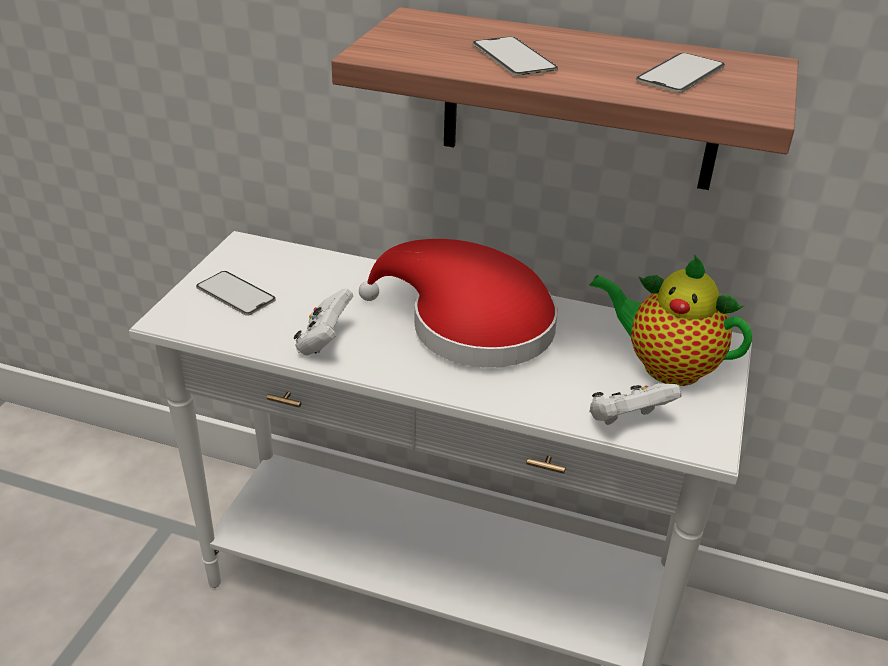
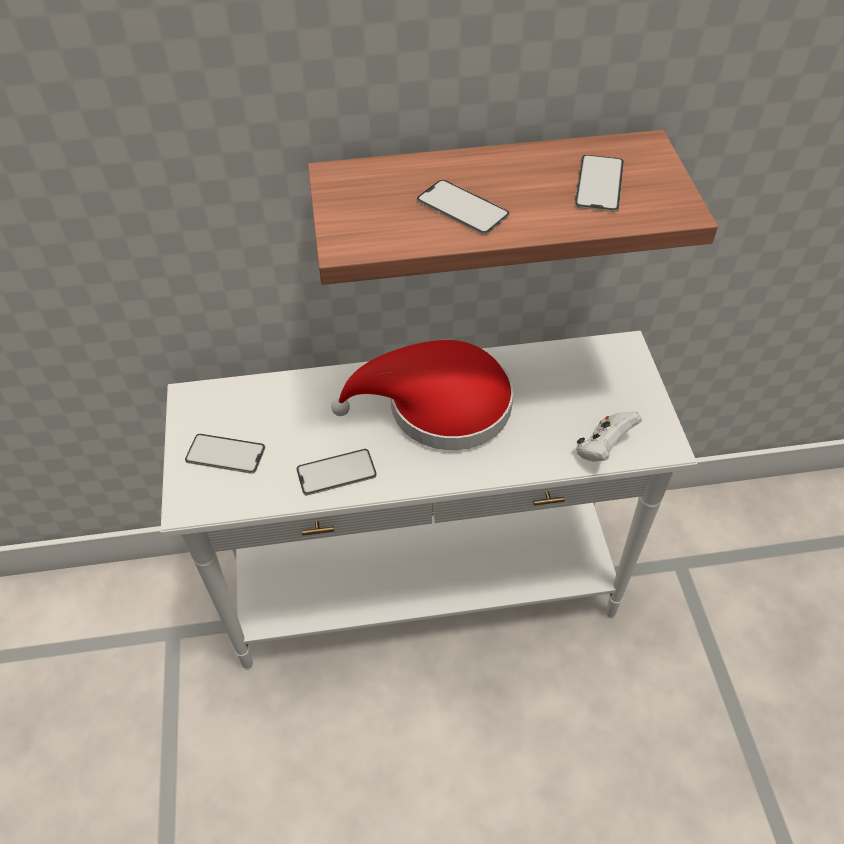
camera: 25 degrees left, 15 degrees up
white game controller [294,289,354,356] -> phone [297,449,377,496]
teapot [589,254,752,386] -> none

